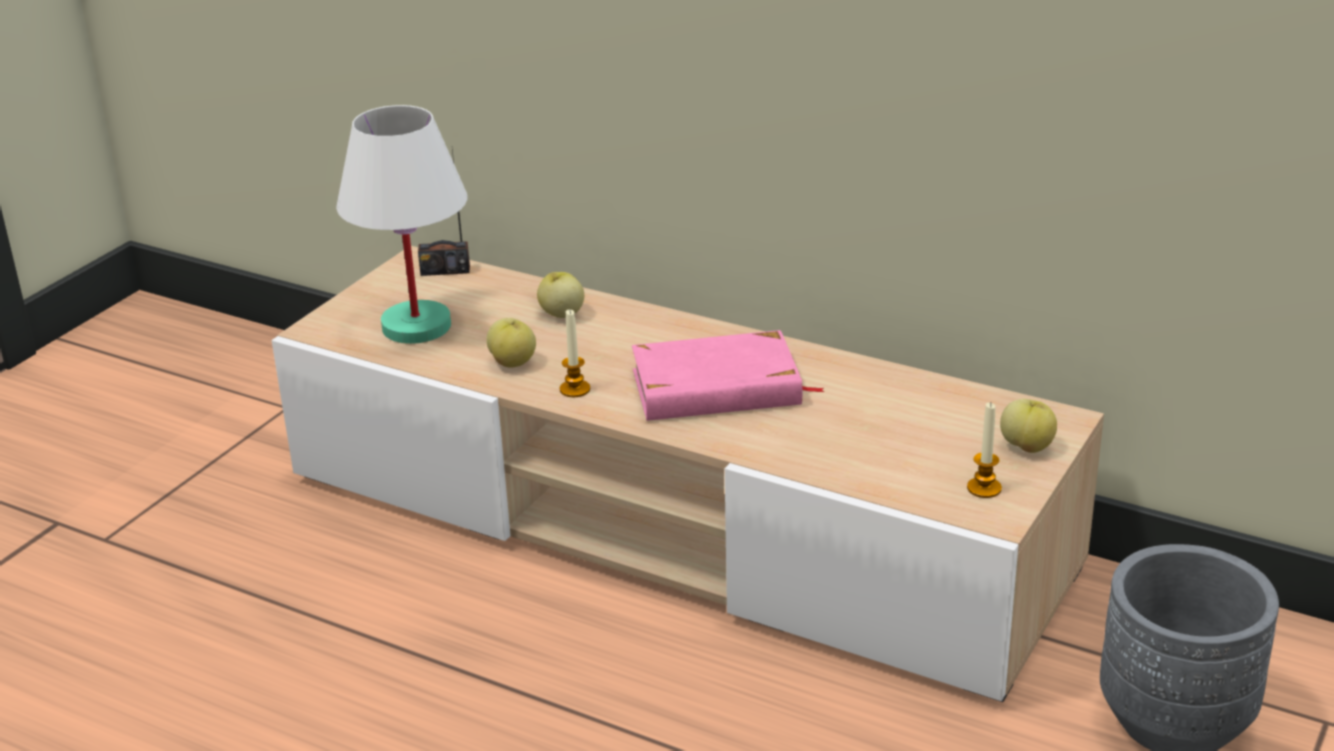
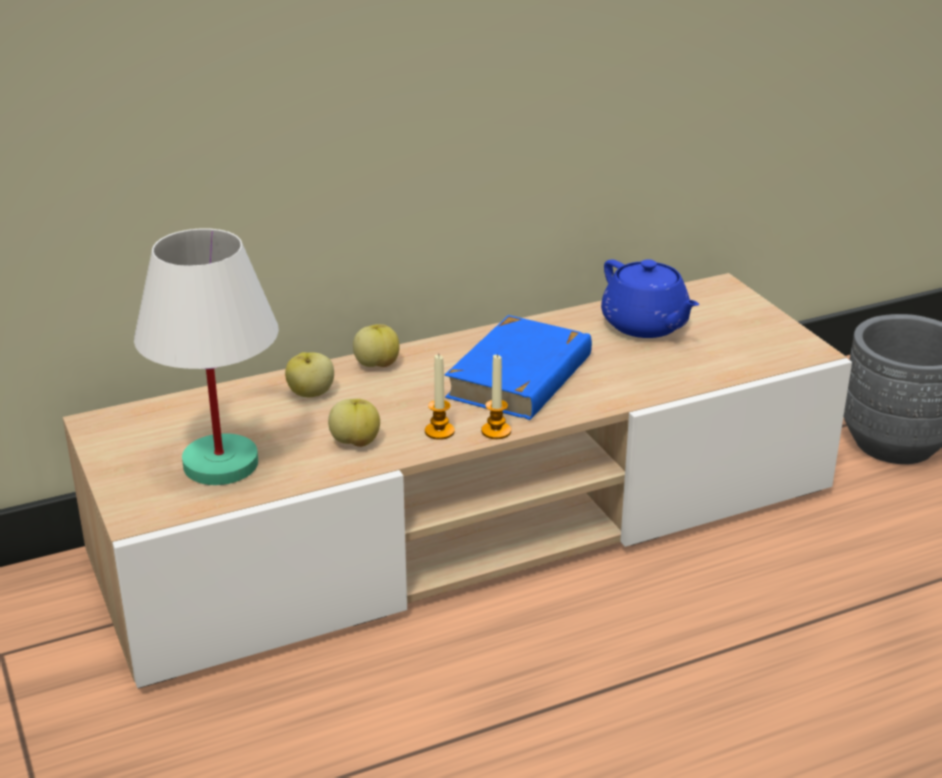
camera: 55 degrees left, 0 degrees up
radio [418,149,470,276] -> none
pink book [632,330,825,421] -> blue book [445,315,592,420]
candle [967,403,1002,498] -> candle moved to [481,354,511,439]
apple [1000,399,1057,453] -> apple moved to [353,324,400,367]
none -> blue teapot [601,259,699,338]

